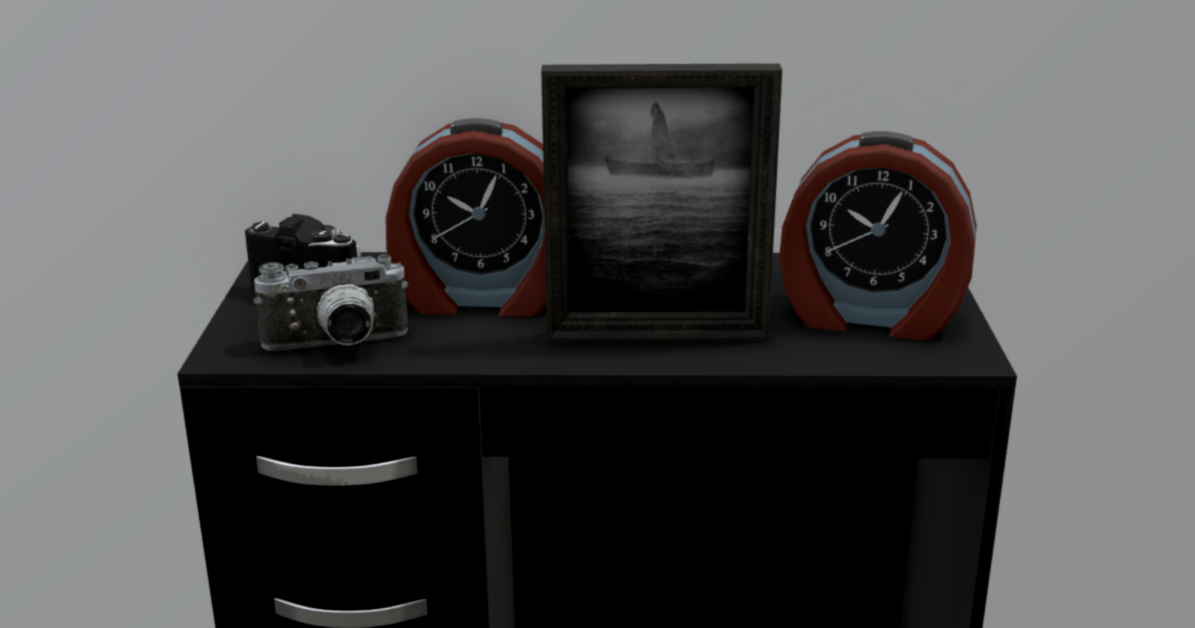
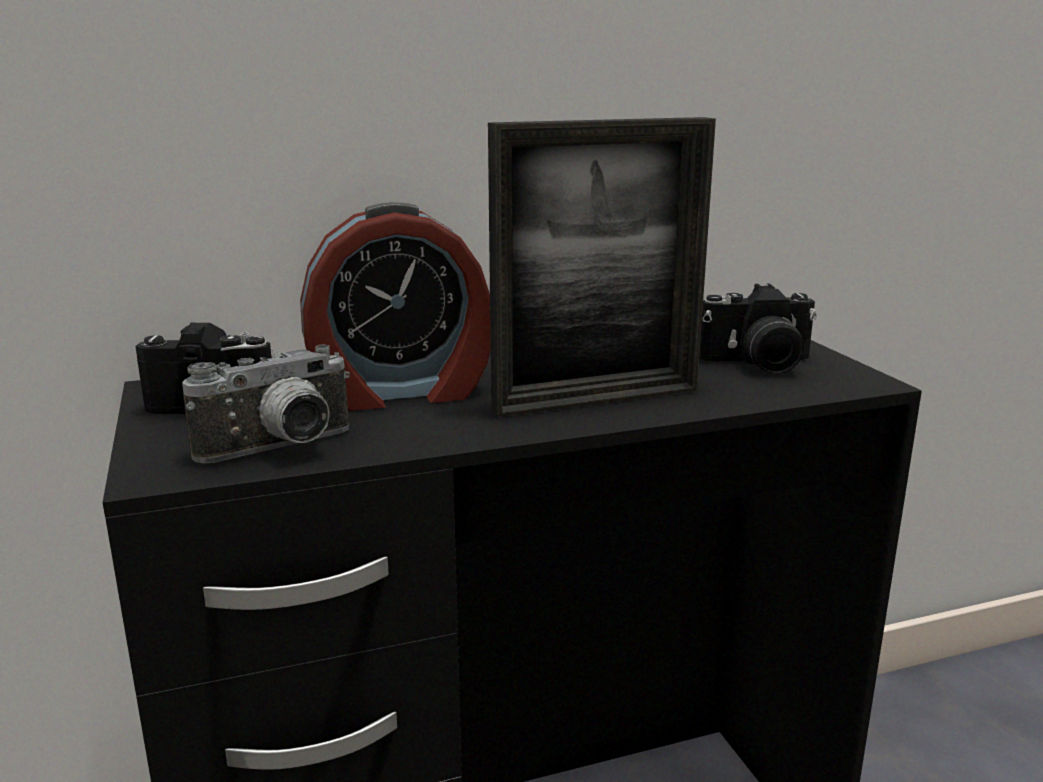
camera: 20 degrees left, 5 degrees down
alarm clock [779,131,977,341] -> camera [699,283,817,374]

